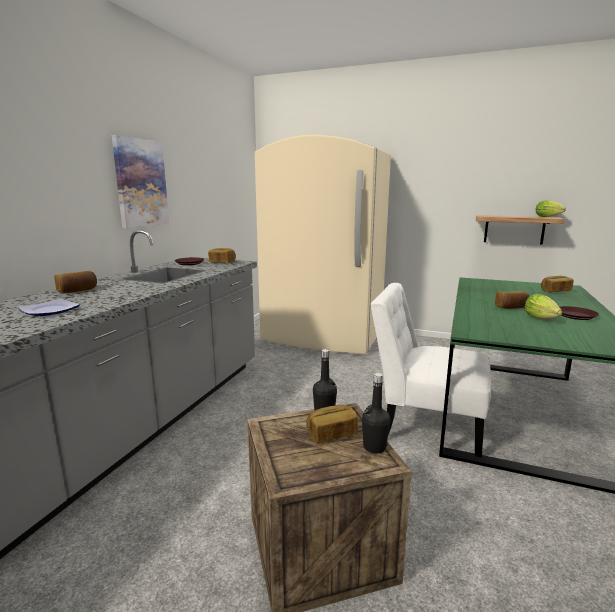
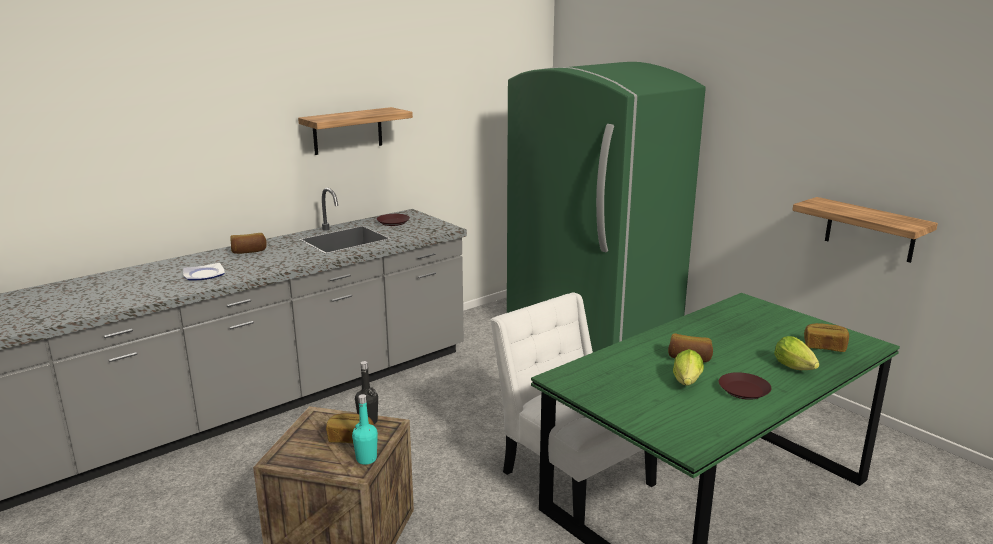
camera: 30 degrees right, 5 degrees up
picture [112,135,169,228] -> shelf [298,107,413,155]
bread [208,248,236,263] -> none
beige fridge [255,135,391,354] -> green fridge [507,62,706,352]
black bottle [362,373,390,454] -> turquoise bottle [352,394,378,465]
lettuce [536,200,566,217] -> lettuce moved to [774,336,820,370]

